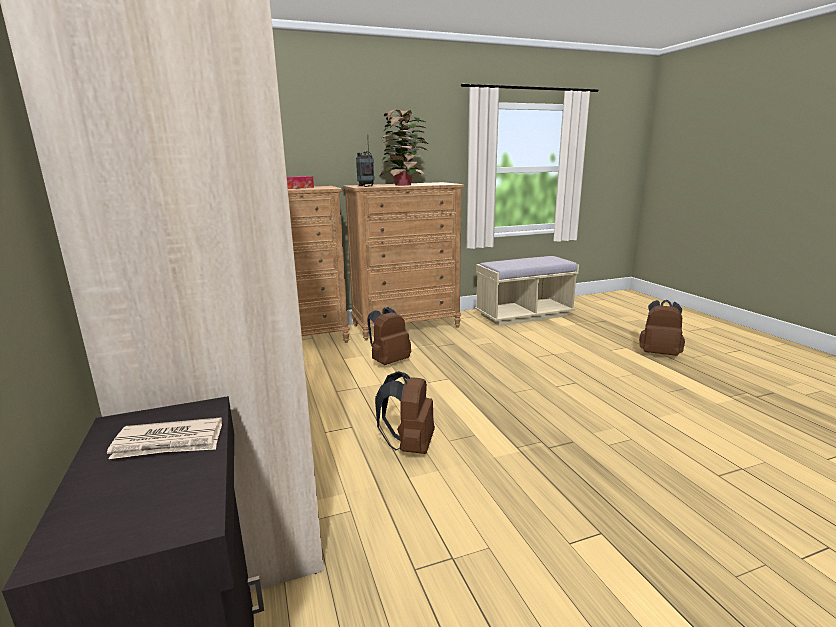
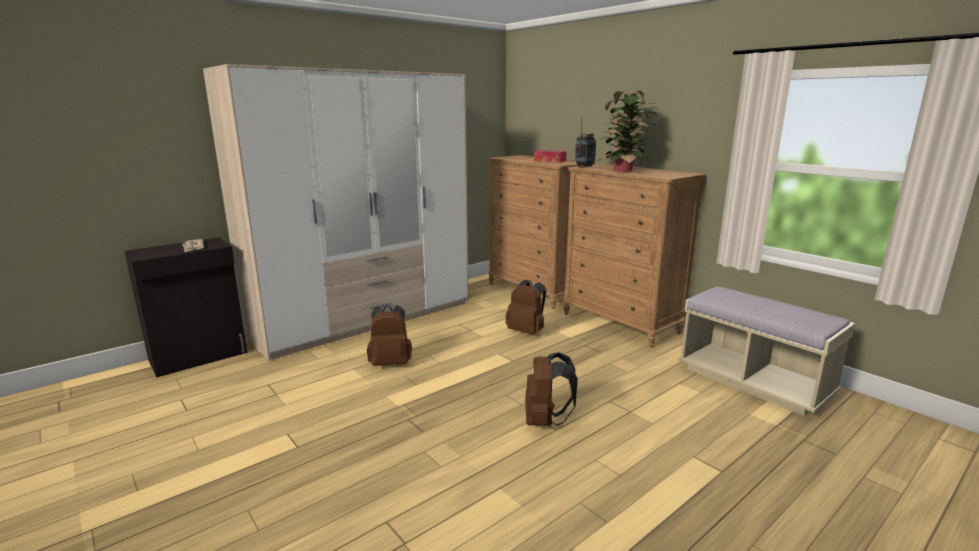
camera: 70 degrees right, 0 degrees up
brown backpack [639,300,685,356] -> brown backpack moved to [525,352,578,426]

